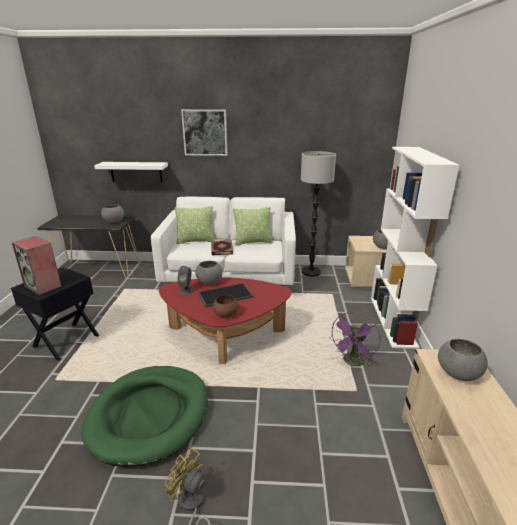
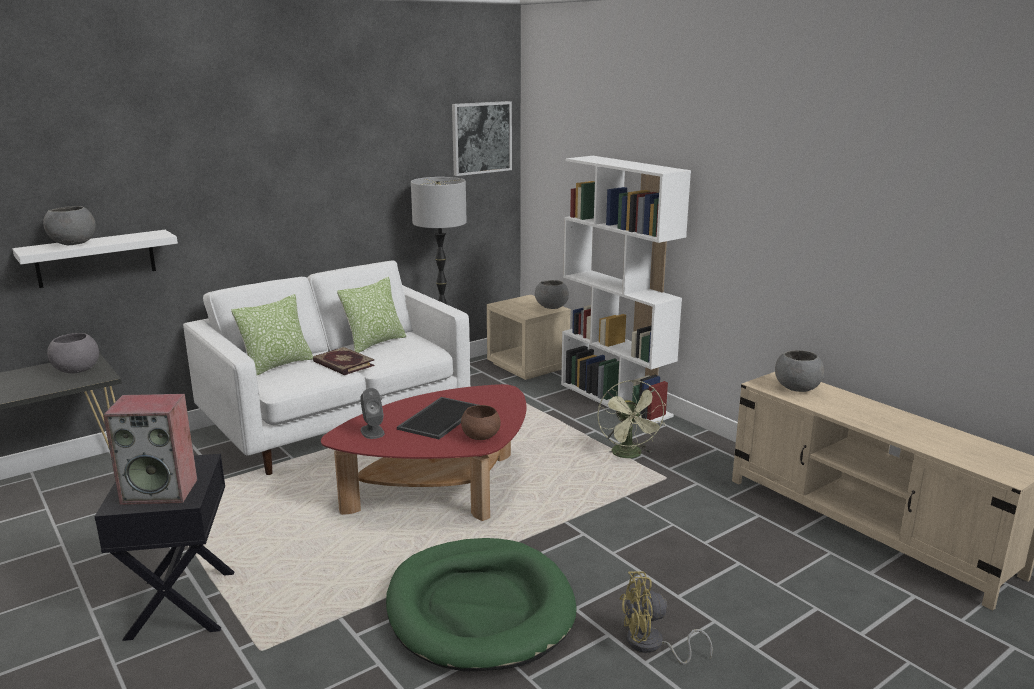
camera: 40 degrees left, 5 degrees down
picture [181,109,228,156] -> picture moved to [452,101,512,176]
grey bowl [195,261,222,285] -> grey bowl moved to [43,206,96,245]
purple fan [330,312,381,367] -> green fan [597,380,666,458]

